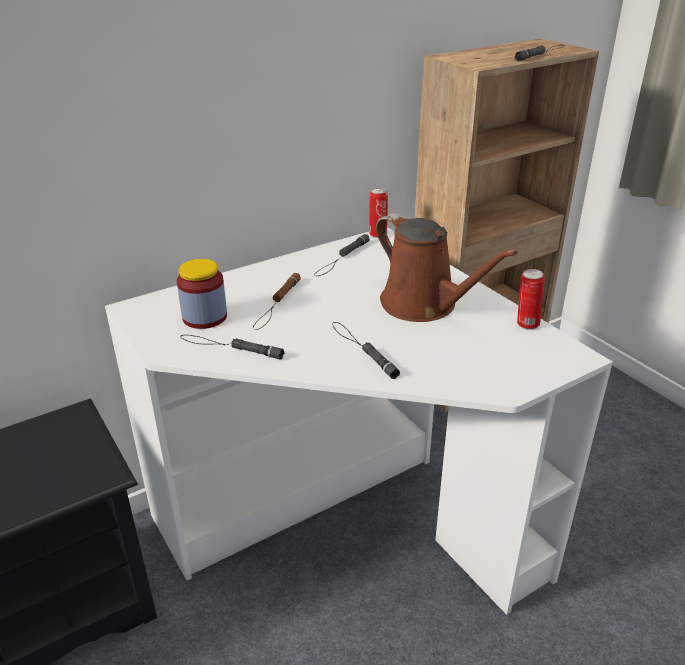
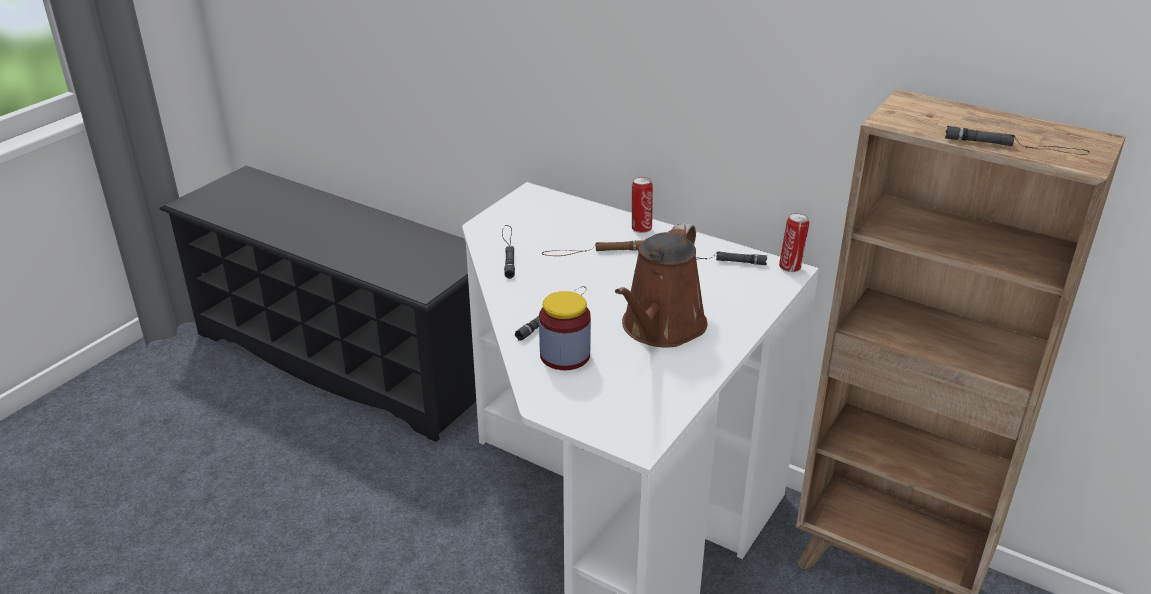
camera: 65 degrees right, 0 degrees up
jar [177,259,227,329] -> jar moved to [539,291,591,370]
can [517,269,545,330] -> can moved to [632,177,653,233]

